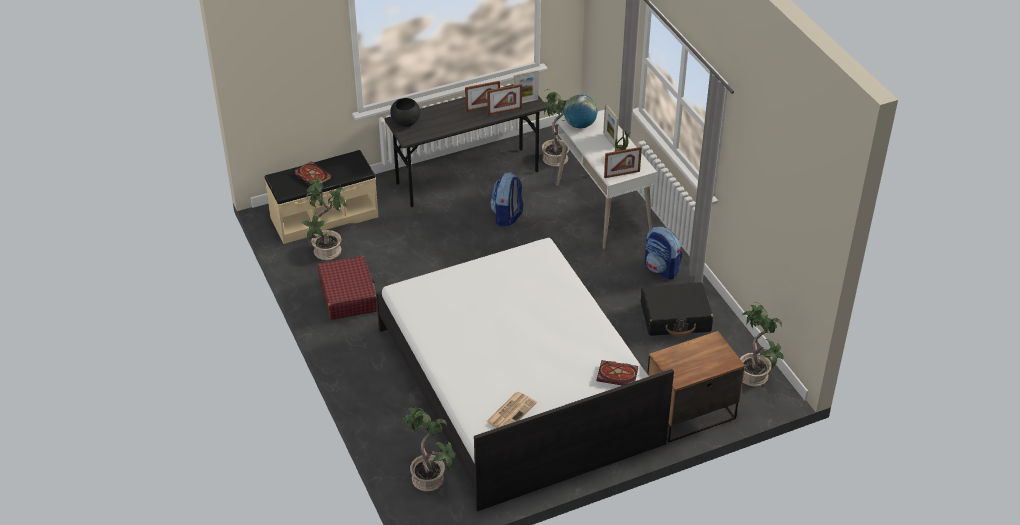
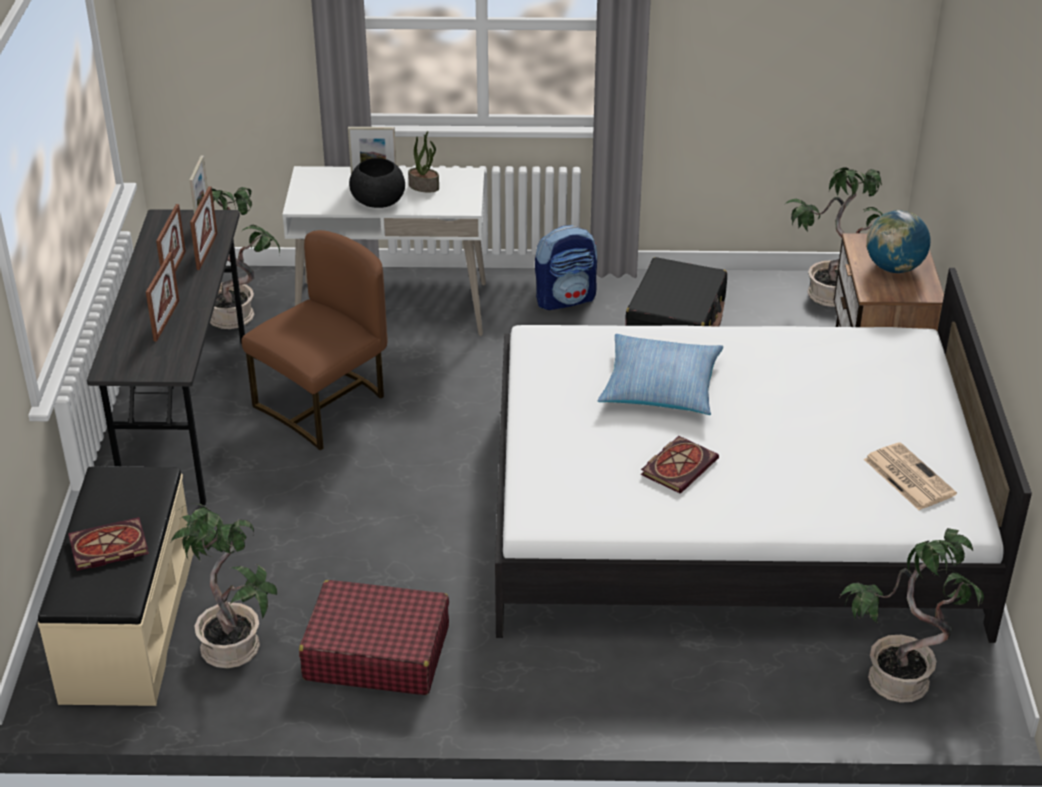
camera: 65 degrees left, 5 degrees down
black bowl [390,98,420,127] -> black bowl moved to [349,158,405,208]
backpack [490,172,523,226] -> brown chair [242,230,387,450]
globe [564,95,598,128] -> globe moved to [866,210,930,273]
book [597,360,638,386] -> book moved to [641,436,719,494]
picture frame [604,147,642,178] -> picture frame moved to [146,252,179,342]
none -> pillow [598,334,723,415]

